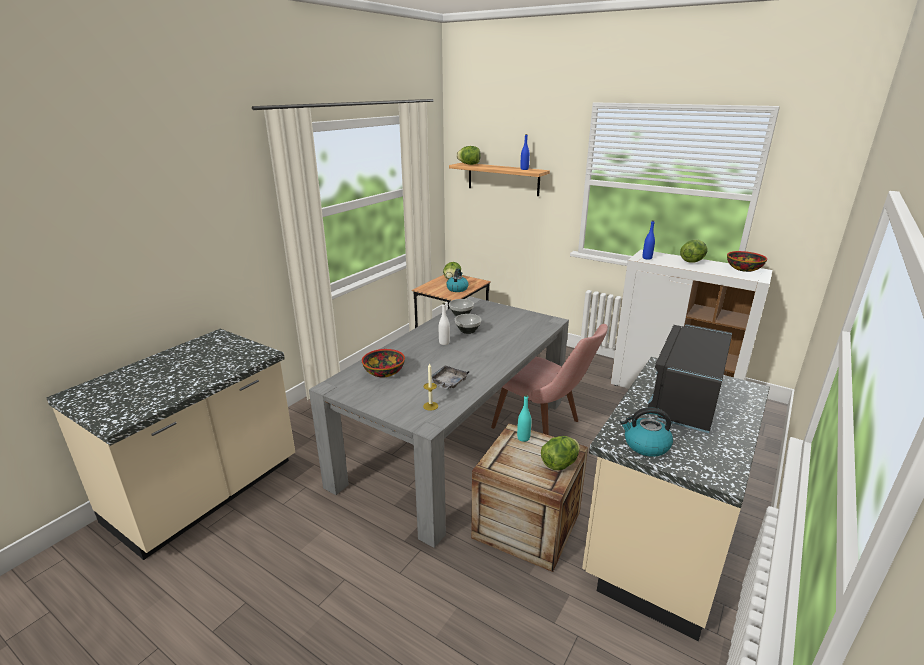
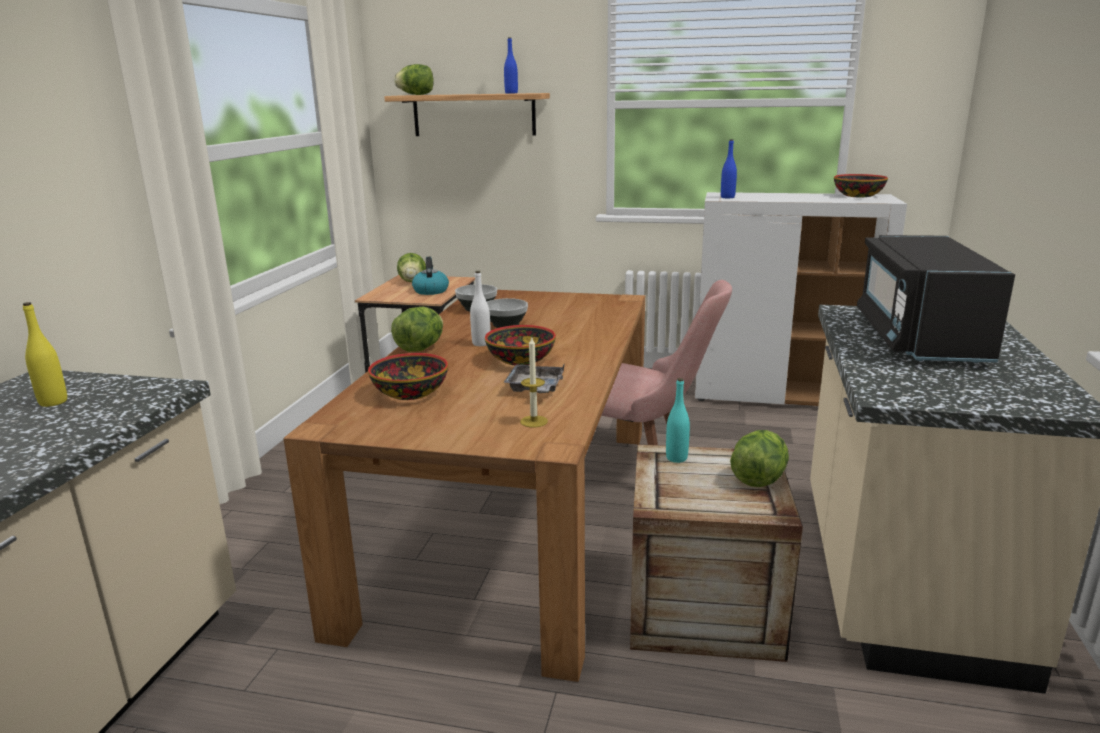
camera: 20 degrees left, 5 degrees down
grey dining table [309,296,569,548] -> brown dining table [283,290,645,682]
kettle [620,407,673,457] -> none
lettuce [680,240,707,263] -> lettuce moved to [391,307,443,352]
none -> yellow bottle [23,302,67,407]
none -> bowl [485,325,556,365]

